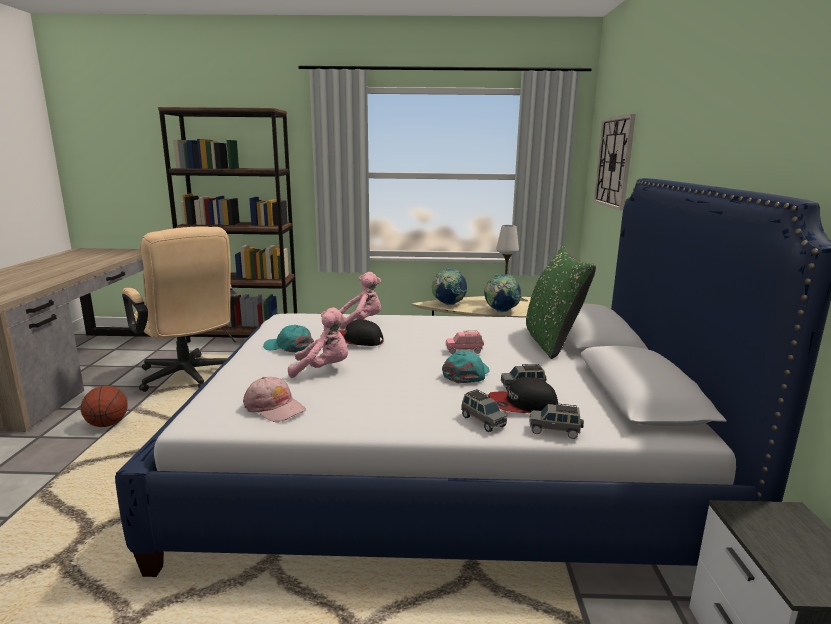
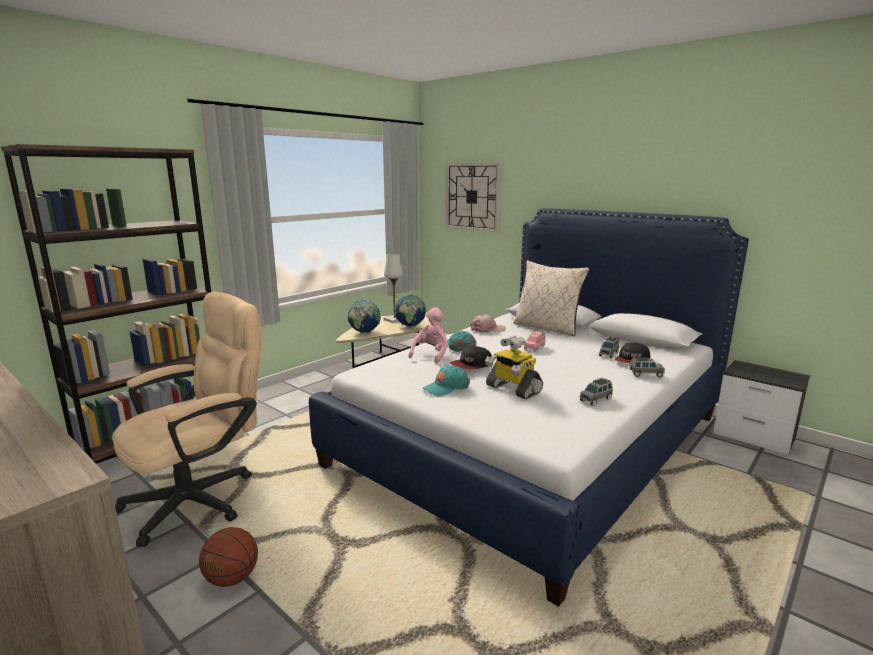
camera: 50 degrees left, 0 degrees up
beige office chair [122,226,238,392] -> beige office chair turned 45 degrees counterclockwise [112,292,262,547]
pink cap [243,377,306,422] -> pink cap moved to [470,314,506,333]
pink plush toy [288,308,348,378] -> toy robot [485,336,543,399]
turquoise cap [442,351,489,383] -> turquoise cap moved to [447,331,477,352]
green pillow [526,246,596,359] -> beige pillow [513,260,589,336]
grey toy car [529,403,584,439] -> grey toy car moved to [580,378,613,406]

